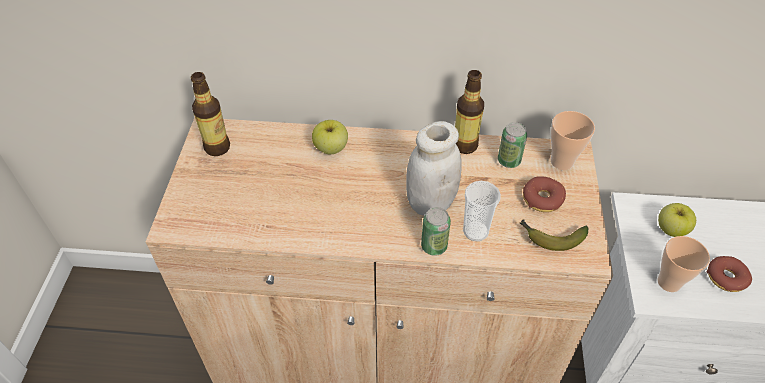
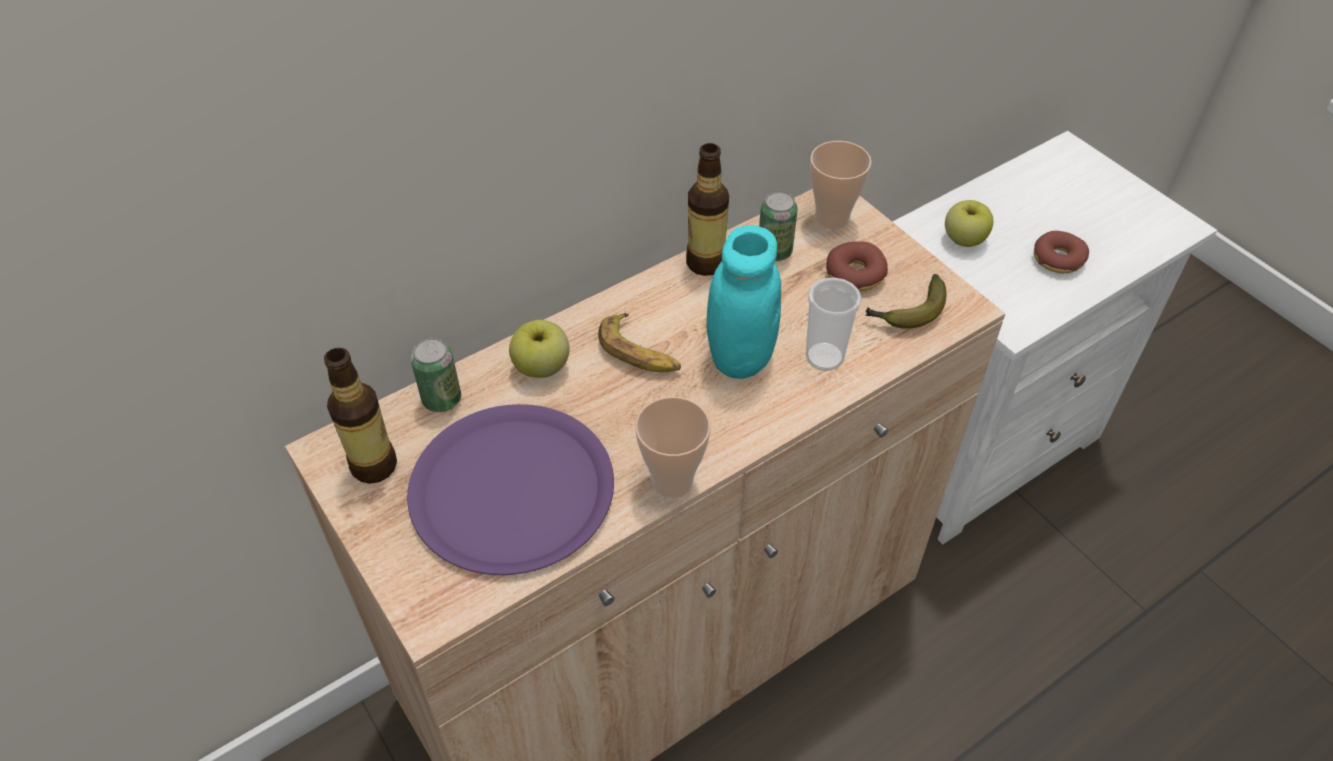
camera: 40 degrees left, 0 degrees up
white jar [406,121,462,216] -> turquoise jar [706,225,781,379]
can [421,207,451,256] -> can moved to [411,337,461,412]
cup [657,236,710,292] -> cup moved to [635,397,711,498]
none -> purple plate [407,404,614,575]
none -> banana [598,313,681,372]

